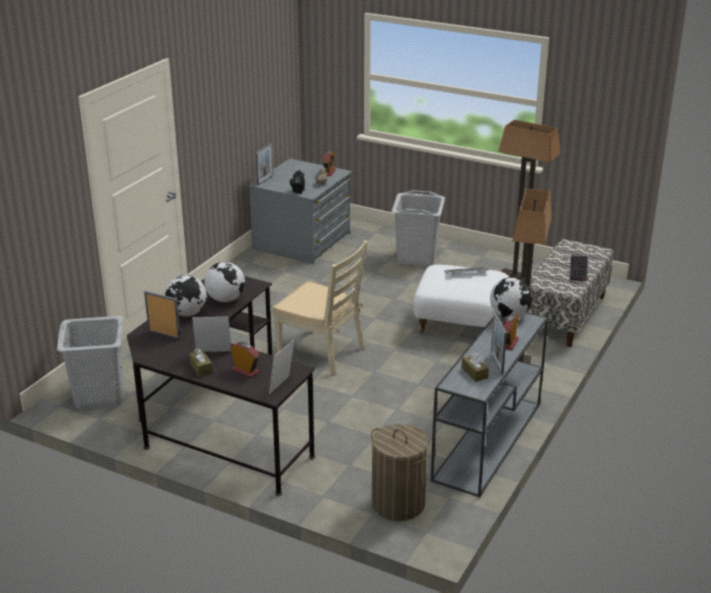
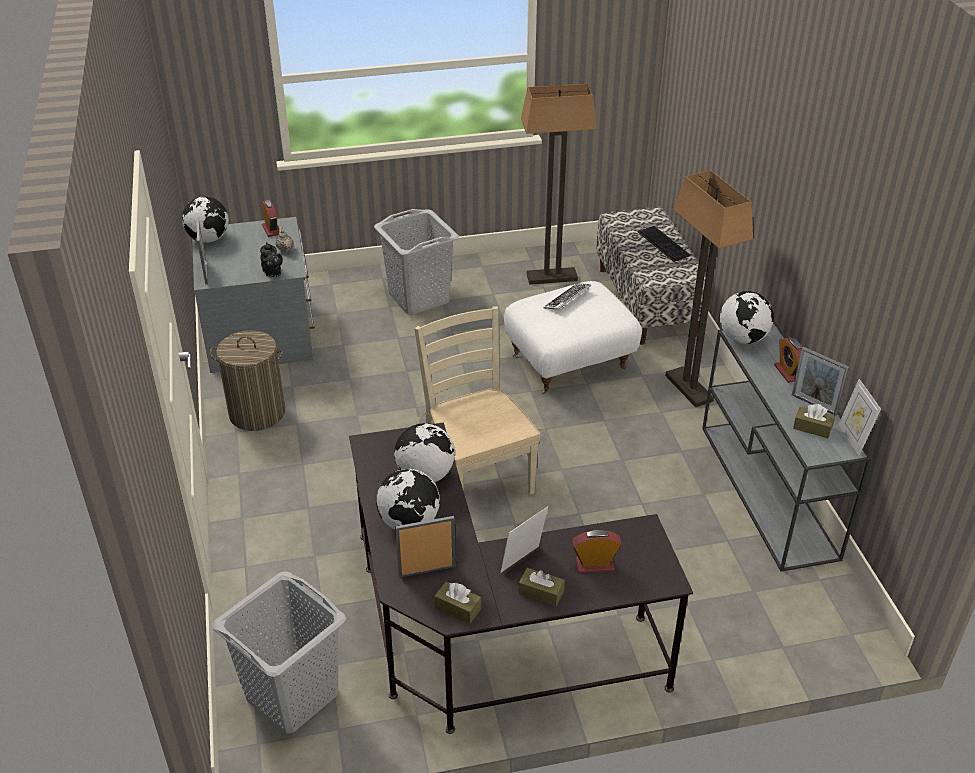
camera: 40 degrees left, 10 degrees up
picture frame [269,340,294,394] -> picture frame moved to [838,379,881,455]
beige chair [273,240,368,376] -> beige chair turned 105 degrees counterclockwise [414,306,540,495]
laundry basket [371,424,429,521] -> laundry basket moved to [210,330,285,431]
none -> globe [182,197,229,243]
none -> brown tissue box [434,582,481,624]

